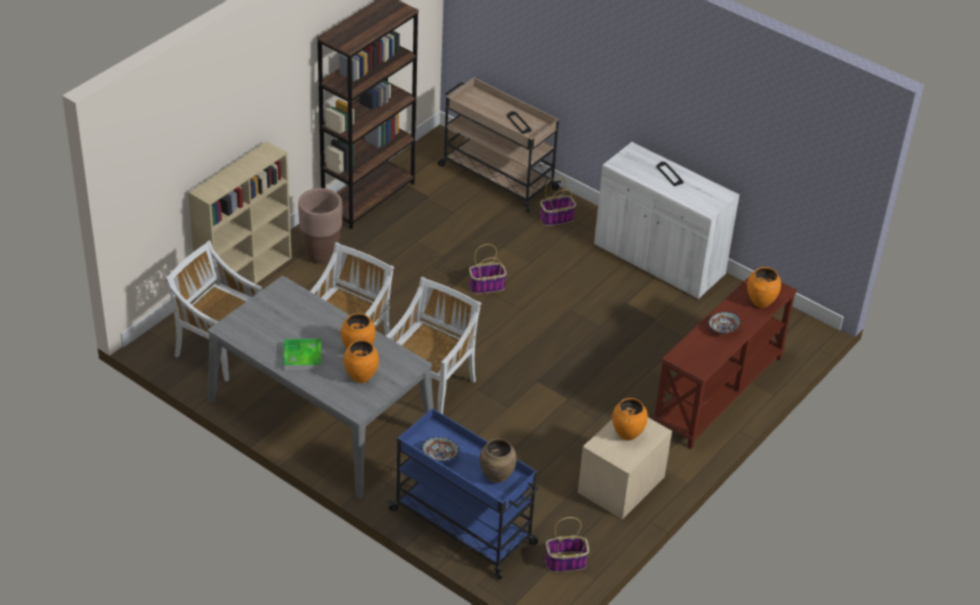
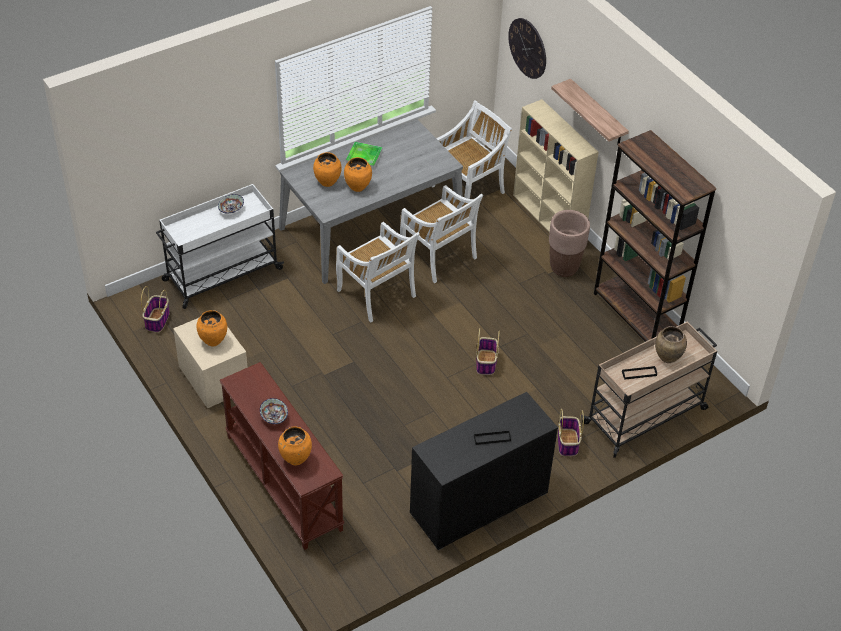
camera: 110 degrees right, 5 degrees up
blue cart [387,408,538,579] -> white cart [156,184,284,309]
brown vase [479,439,517,483] -> brown vase moved to [655,326,687,363]
white cabinet [594,142,740,299] -> black cabinet [410,392,558,550]
none -> wall clock [508,18,546,79]
none -> shelf [551,79,629,145]

